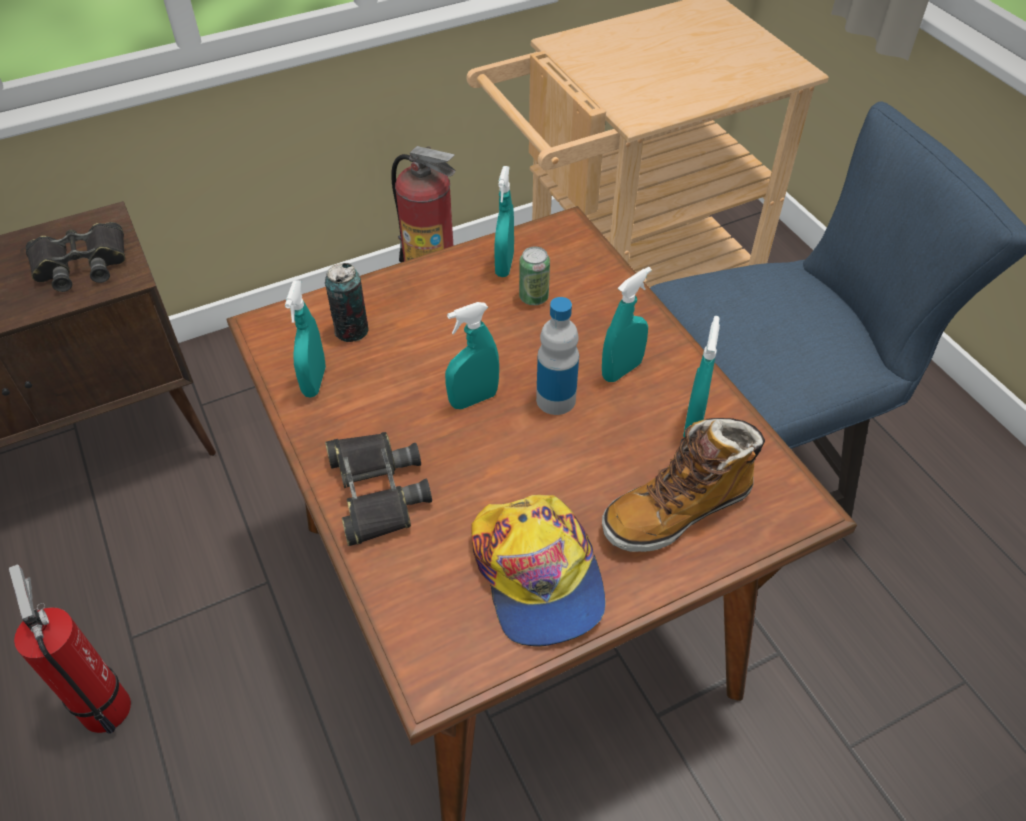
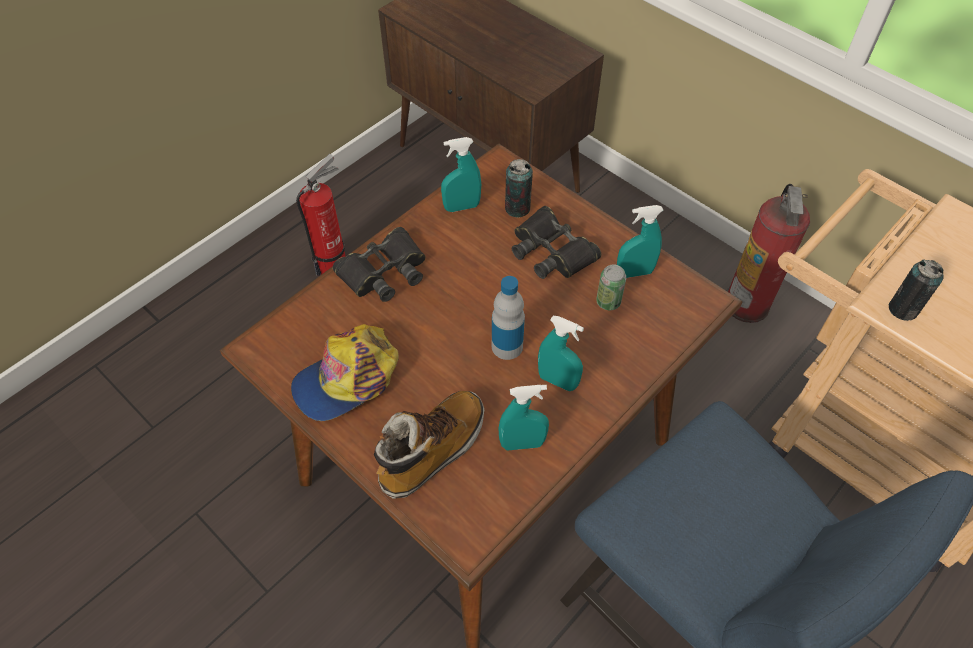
camera: 70 degrees right, 5 degrees up
black binoculars [26,222,125,292] -> black binoculars moved to [512,206,601,279]
turquoise spray bottle [445,302,499,409] -> none
boot [602,418,765,552] -> boot turned 90 degrees clockwise [374,391,484,499]
none -> can [889,259,944,321]

